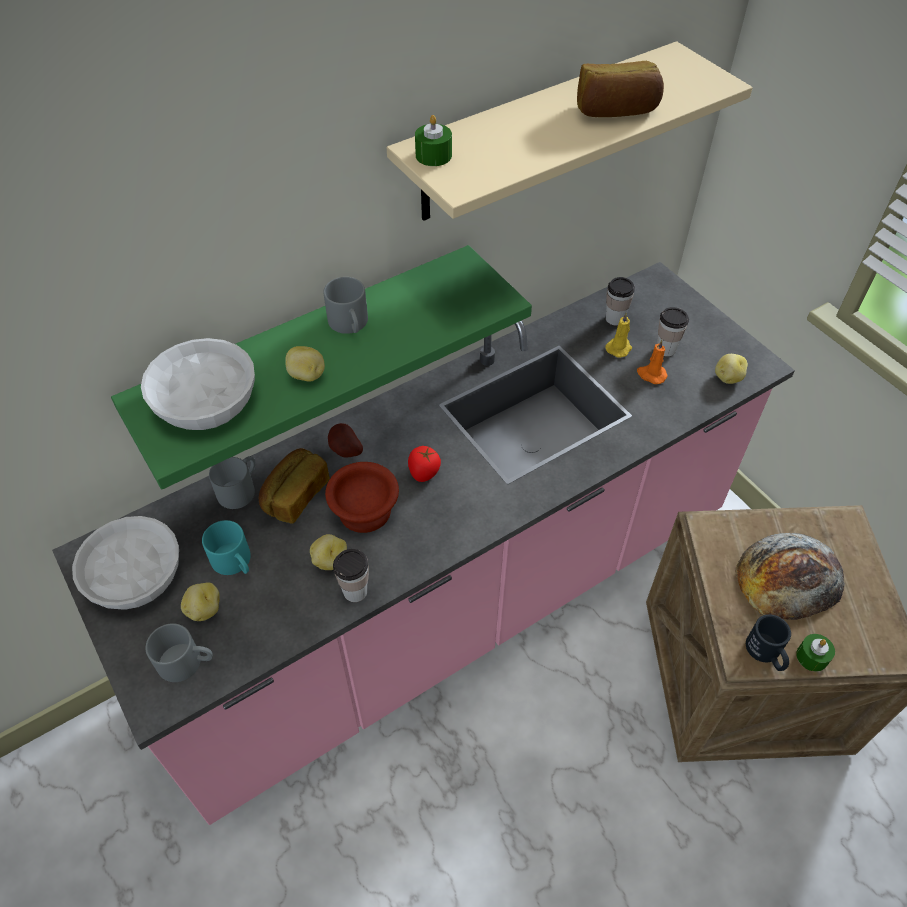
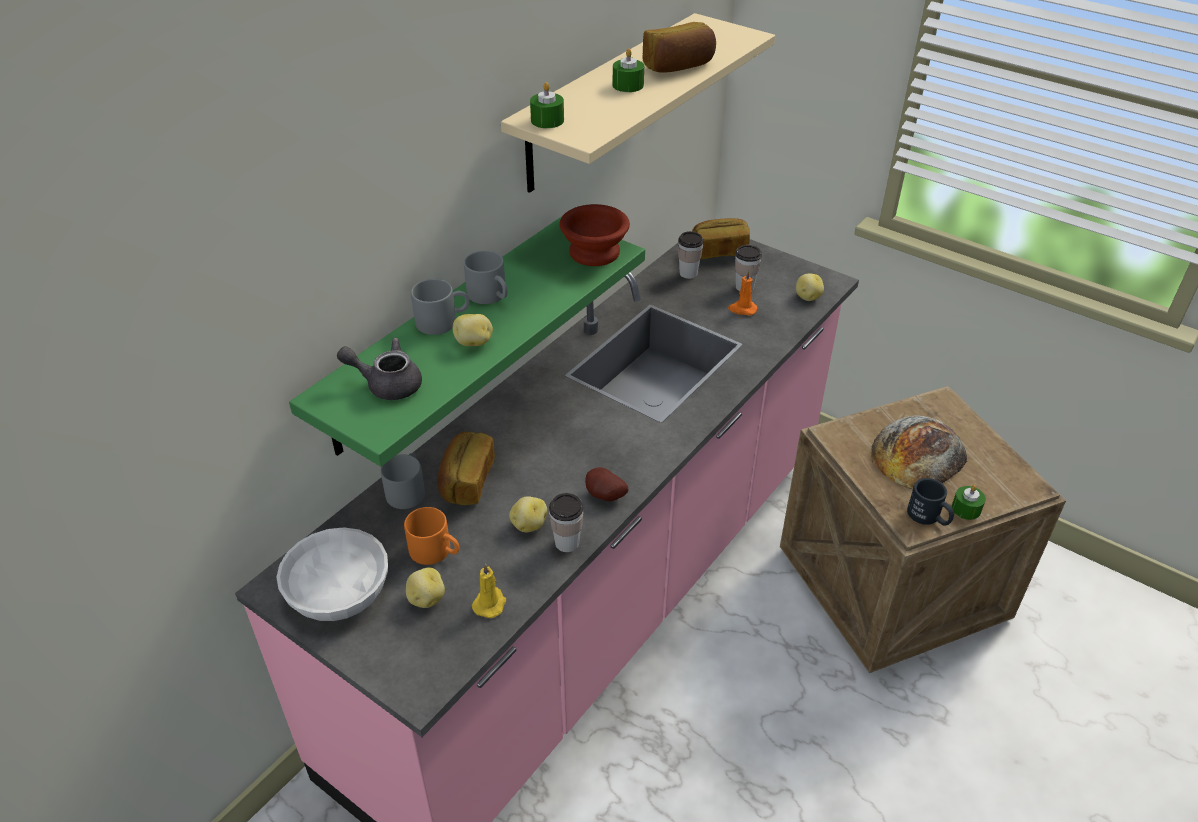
camera: 20 degrees left, 10 degrees down
white bowl [141,338,255,430] -> grey teapot [337,338,422,400]
grey mug [146,623,213,682] -> grey mug moved to [411,279,470,335]
turquoise mug [202,520,251,575] -> orange mug [404,507,460,565]
brown bowl [325,462,399,533] -> brown bowl moved to [560,204,630,266]
potato [328,423,363,458] -> potato moved to [585,467,629,501]
tomato [408,446,441,482] -> none
yellow candle [605,313,632,358] -> yellow candle moved to [472,563,506,618]
none -> green candle [613,48,644,92]
none -> bread [692,218,750,259]

